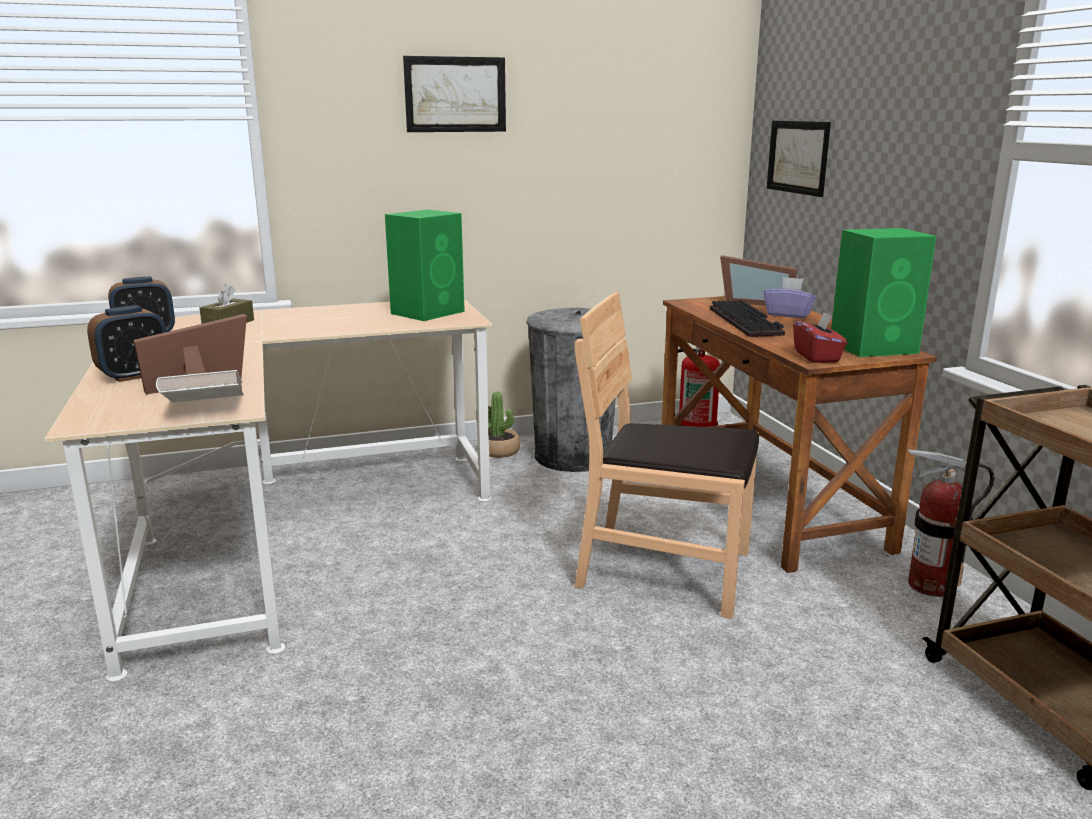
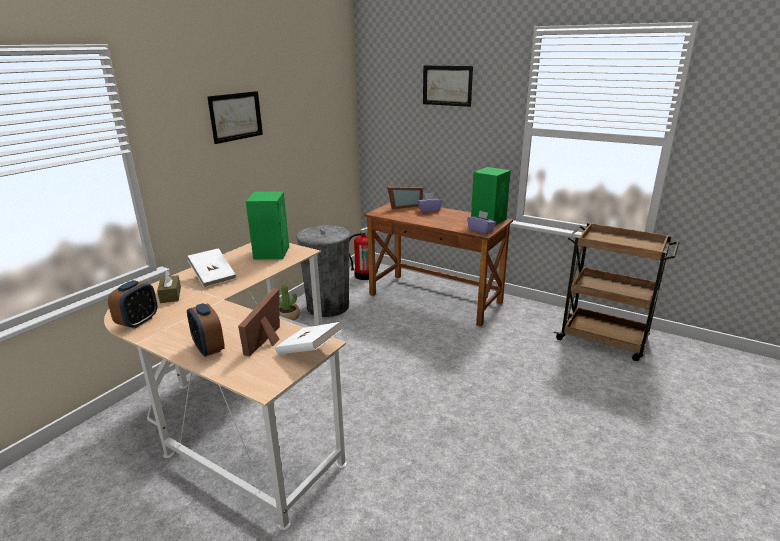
camera: 40 degrees left, 5 degrees up
alarm clock [87,305,167,382] -> alarm clock turned 135 degrees clockwise [187,303,225,357]
brown chair [575,292,759,619] -> none
keyboard [710,300,785,337] -> none
picture [767,121,831,197] -> picture moved to [423,65,473,107]
red tissue box [793,312,847,363] -> purple tissue box [467,211,496,234]
fire extinguisher [907,449,995,597] -> none
none -> white book [188,248,236,288]

